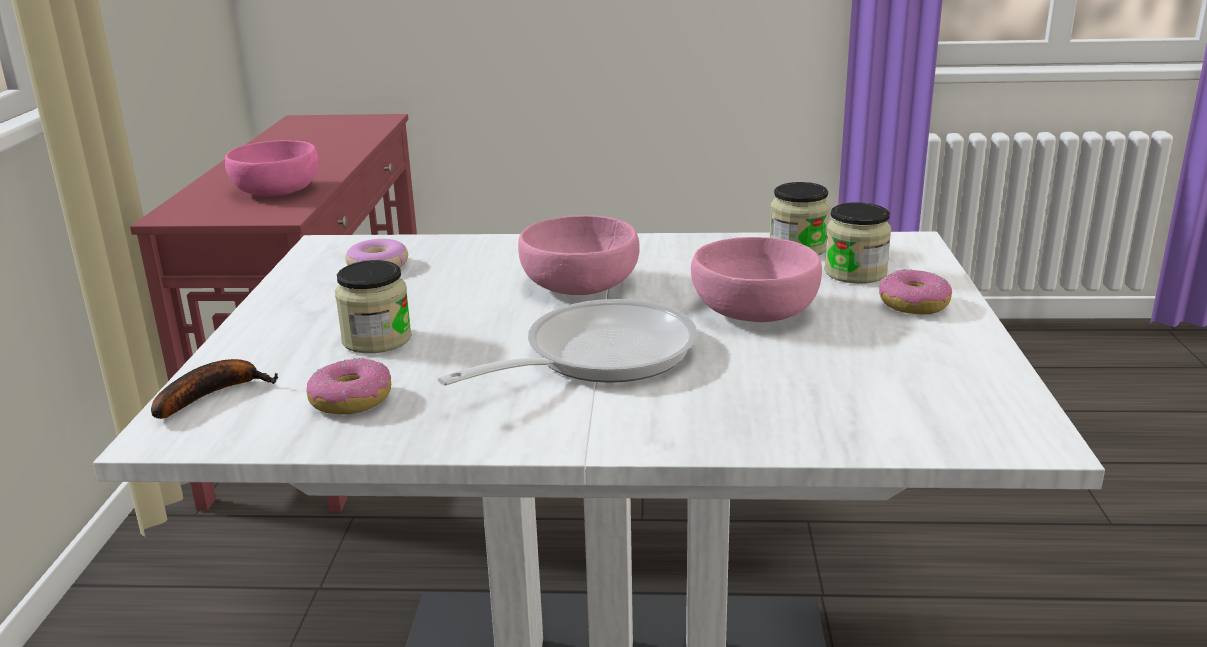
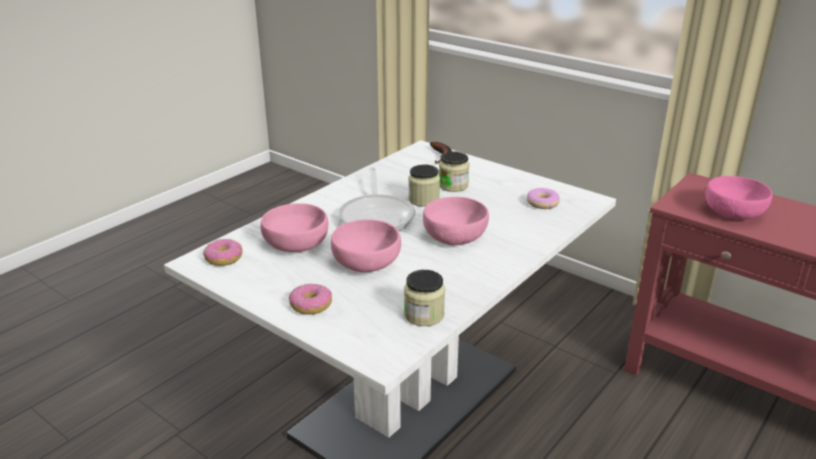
camera: 125 degrees right, 5 degrees up
donut [306,358,391,414] -> donut moved to [203,239,242,266]
jar [824,203,891,284] -> jar moved to [409,165,440,207]
none -> pink bowl [260,203,328,252]

